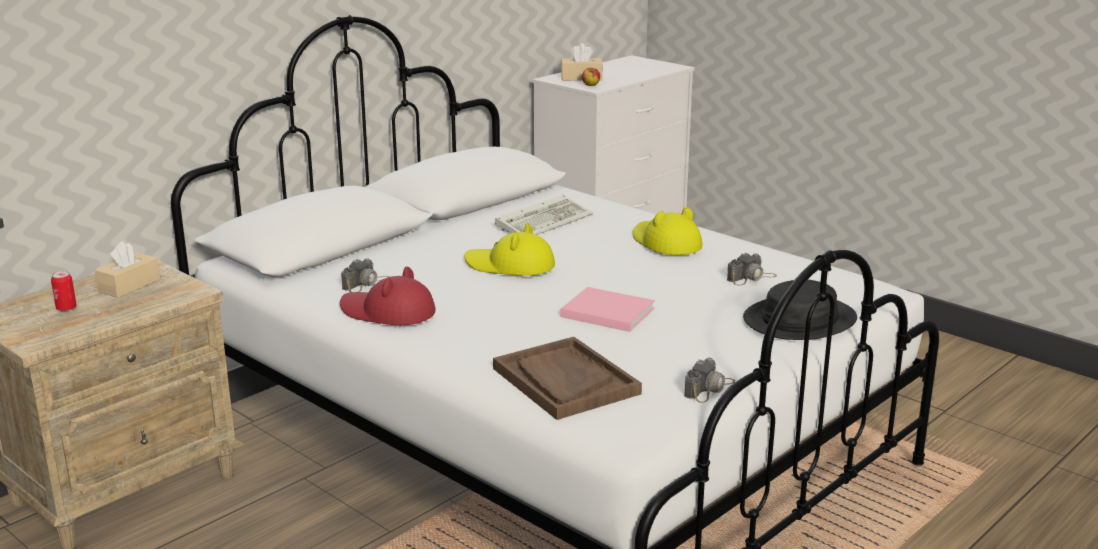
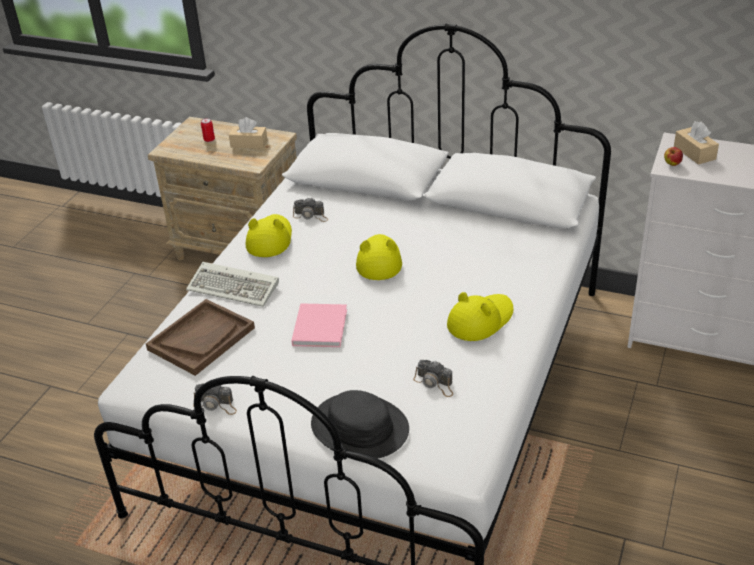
camera: 70 degrees right, 15 degrees up
red hat [340,267,436,325] -> yellow hat [246,214,292,257]
keyboard [495,195,593,235] -> keyboard moved to [186,262,279,307]

